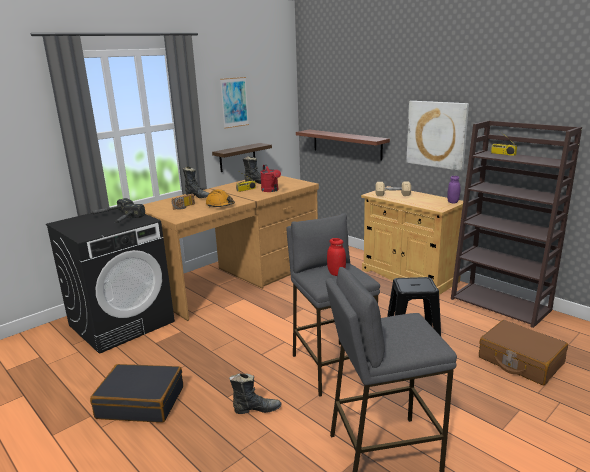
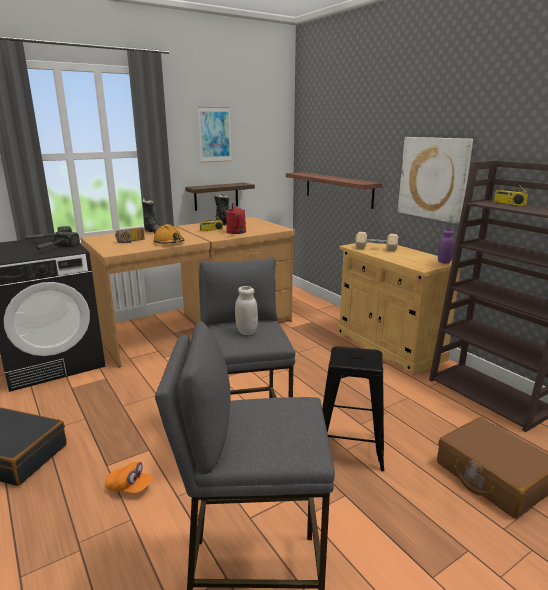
camera: 10 degrees right, 0 degrees up
black boot [229,373,281,414] -> orange cap [106,462,153,494]
red jar [327,238,346,276] -> white jar [235,286,258,335]

